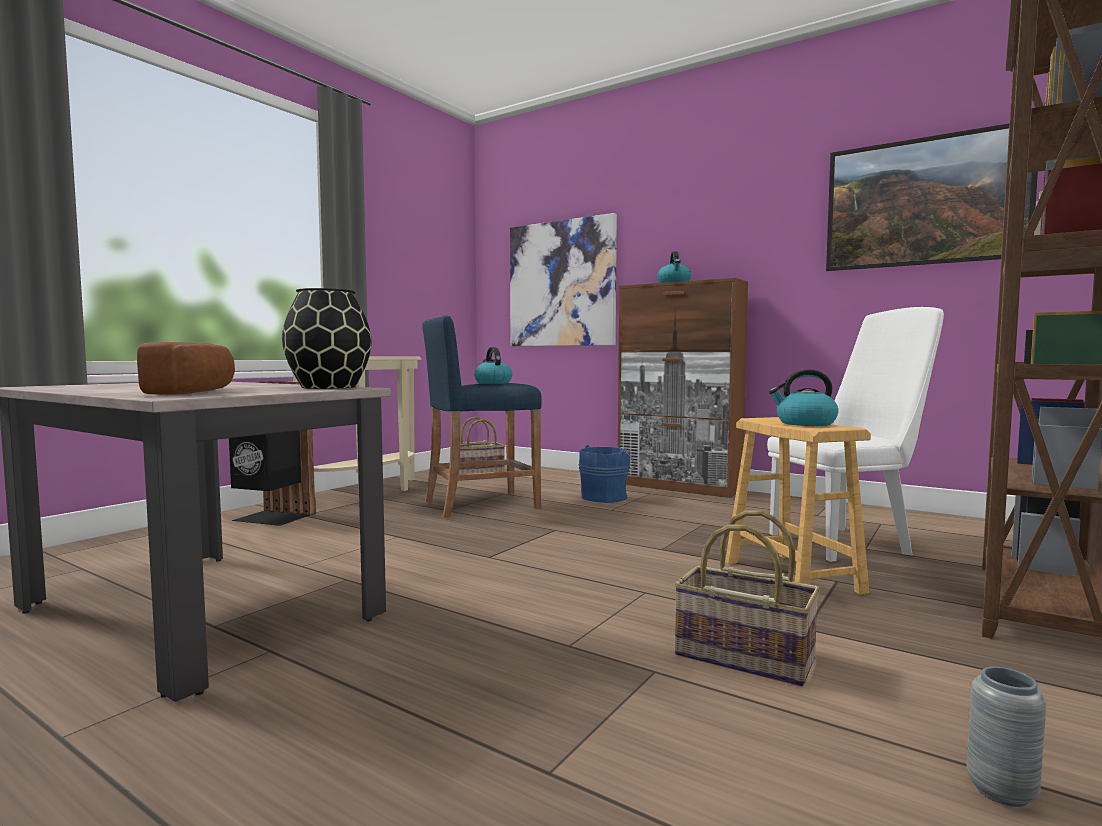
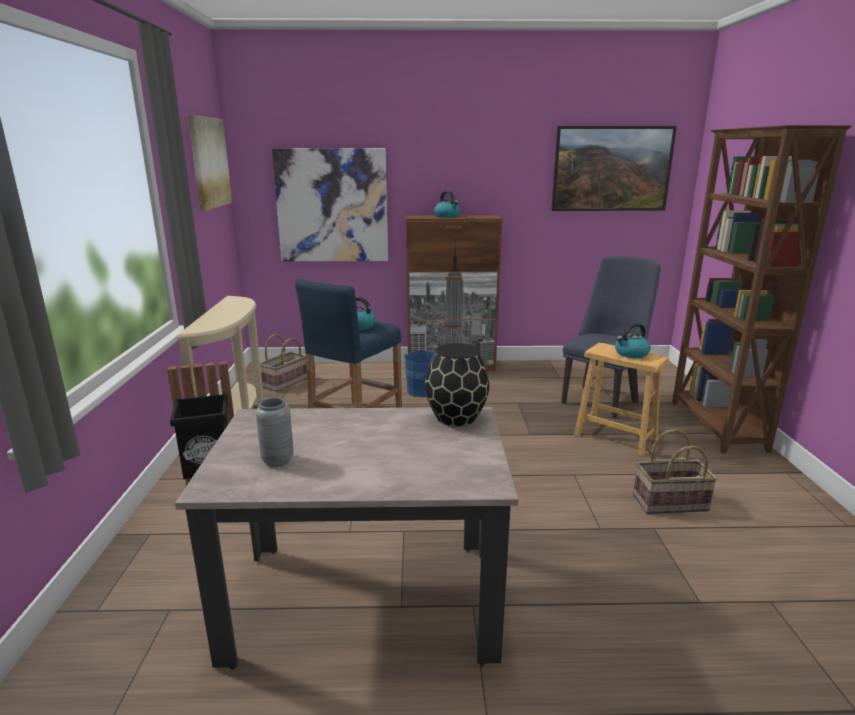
camera: 35 degrees left, 15 degrees up
bread [137,342,235,395] -> none
white chair [767,307,944,562] -> blue chair [561,256,661,419]
grey vase [966,667,1046,807] -> grey vase moved to [256,398,294,467]
none -> picture [188,115,232,211]

